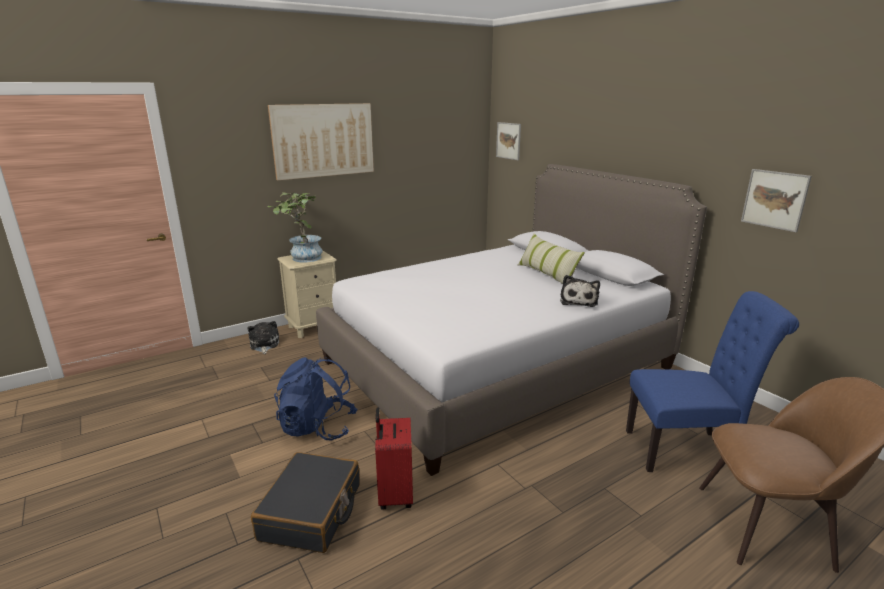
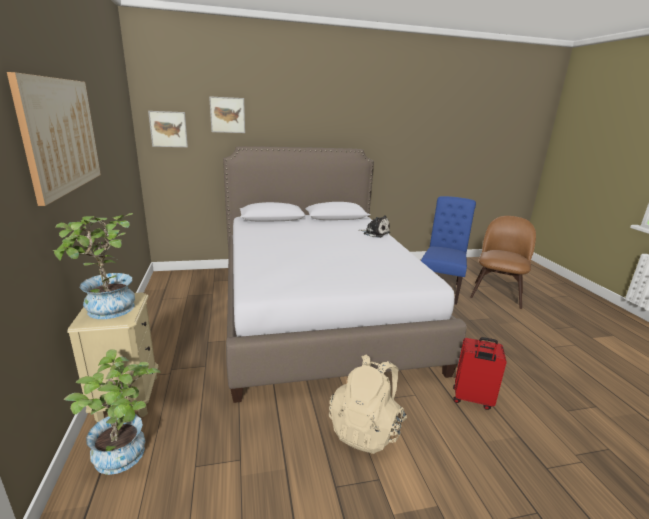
camera: 70 degrees left, 0 degrees up
plush toy [248,321,279,354] -> potted plant [64,349,161,475]
black suitcase [251,452,360,553] -> none
blue backpack [274,357,358,440] -> beige backpack [329,355,407,454]
pillow [518,233,585,284] -> none
picture [741,169,812,232] -> picture moved to [209,96,245,133]

